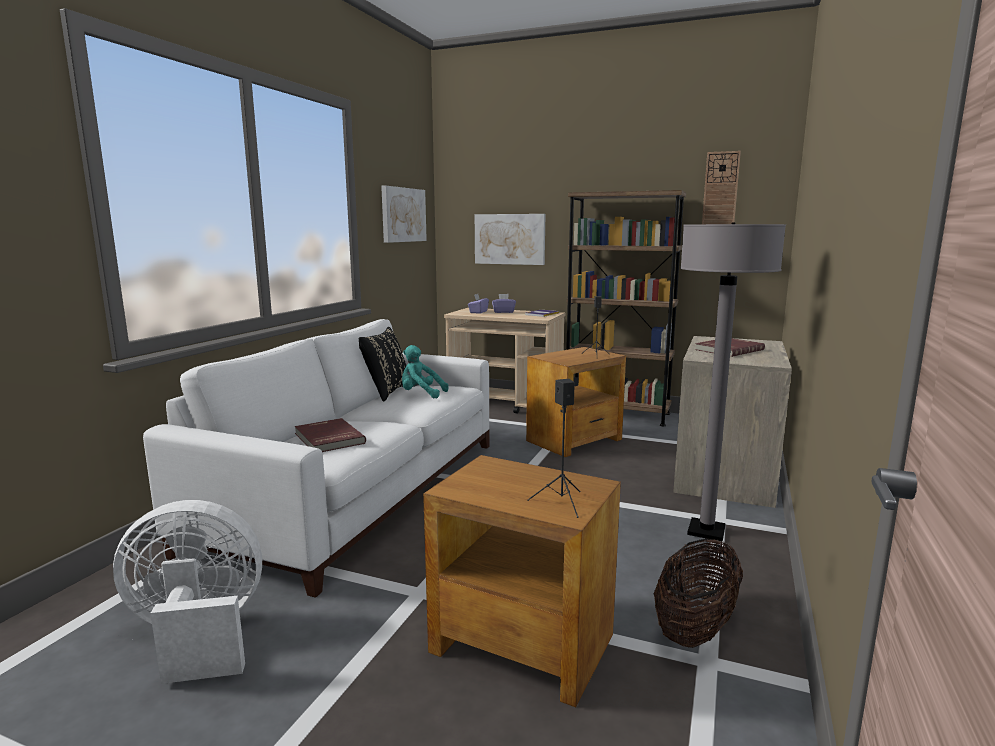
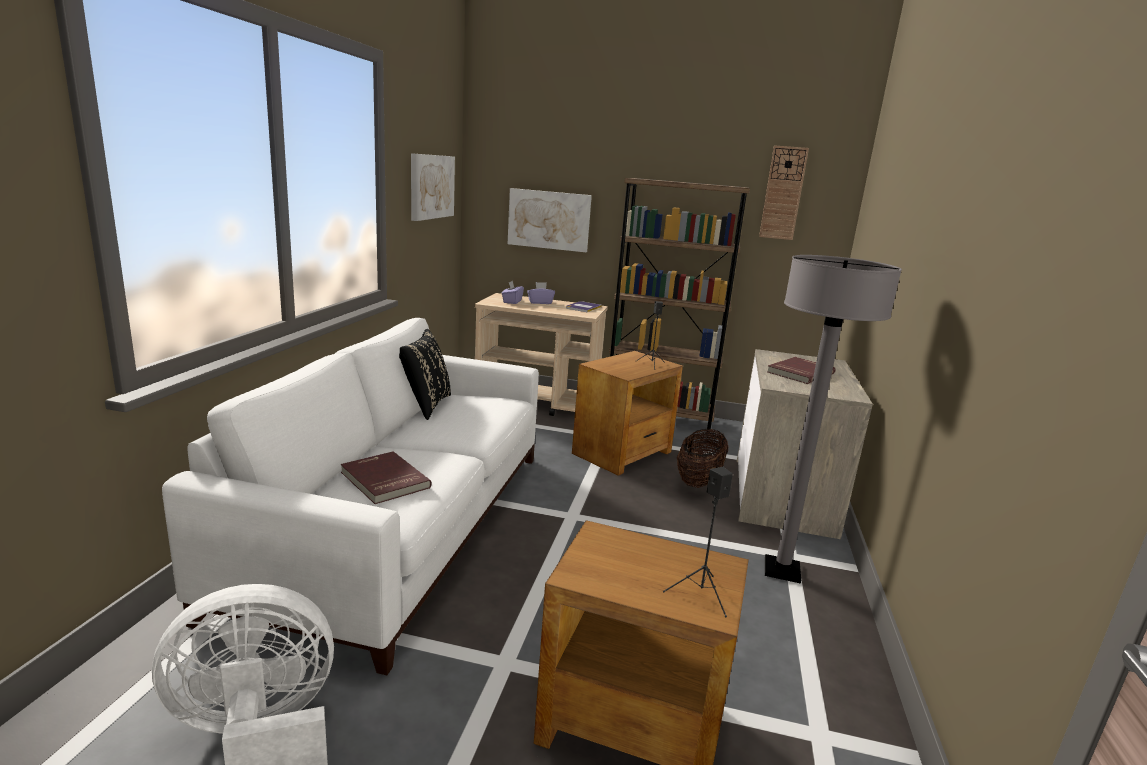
camera: 10 degrees left, 5 degrees up
turquoise plush toy [402,345,448,398] -> none
basket [653,538,743,648] -> basket moved to [677,429,728,488]

